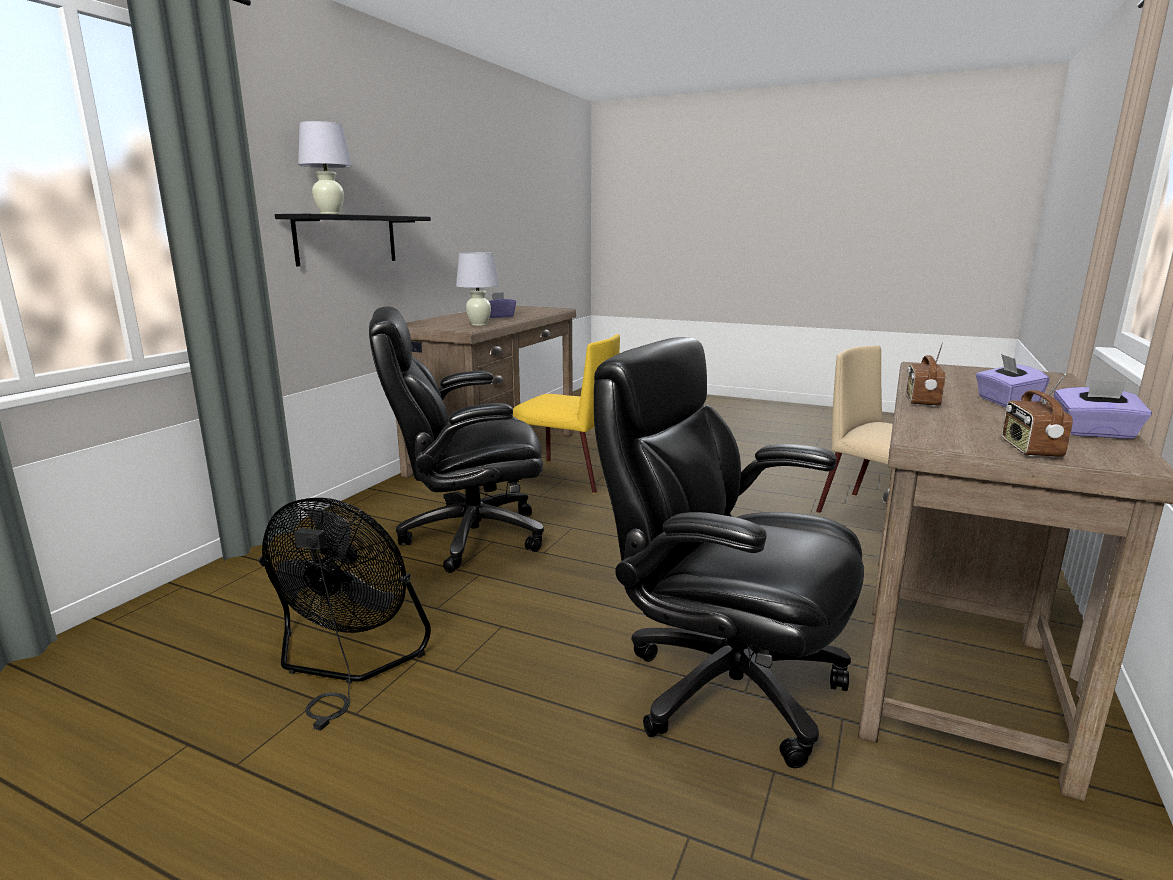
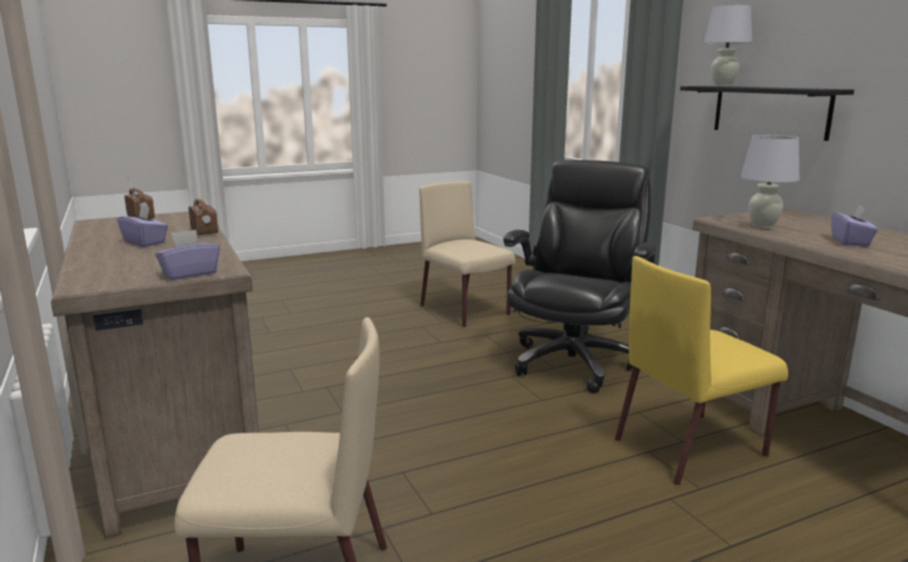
camera: 130 degrees right, 0 degrees up
black fan [258,498,431,731] -> beige chair [419,181,516,328]
black office chair [594,337,864,768] -> none
purple tissue box [1054,379,1152,439] -> purple tissue box moved to [155,230,220,280]

